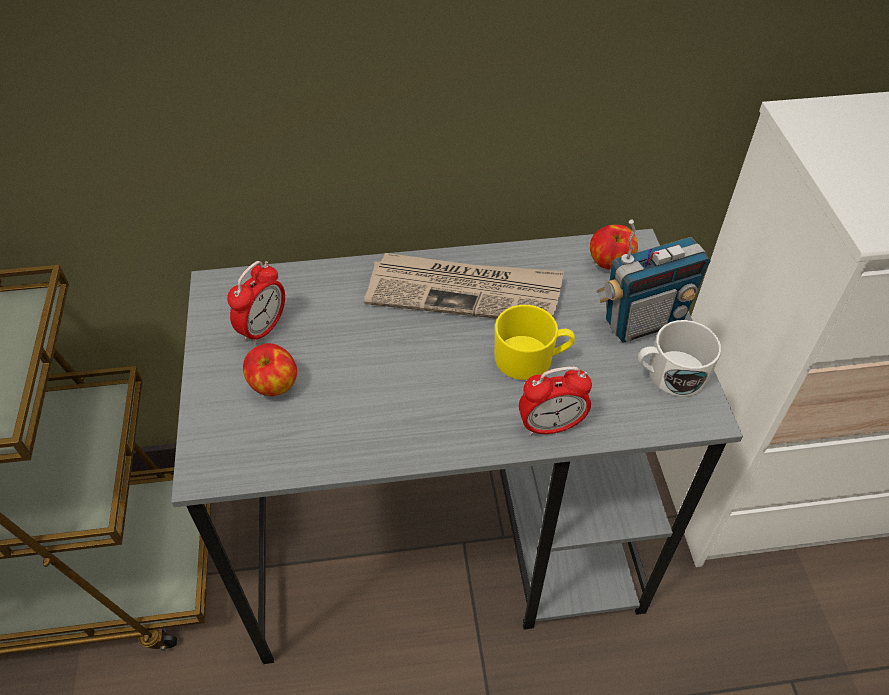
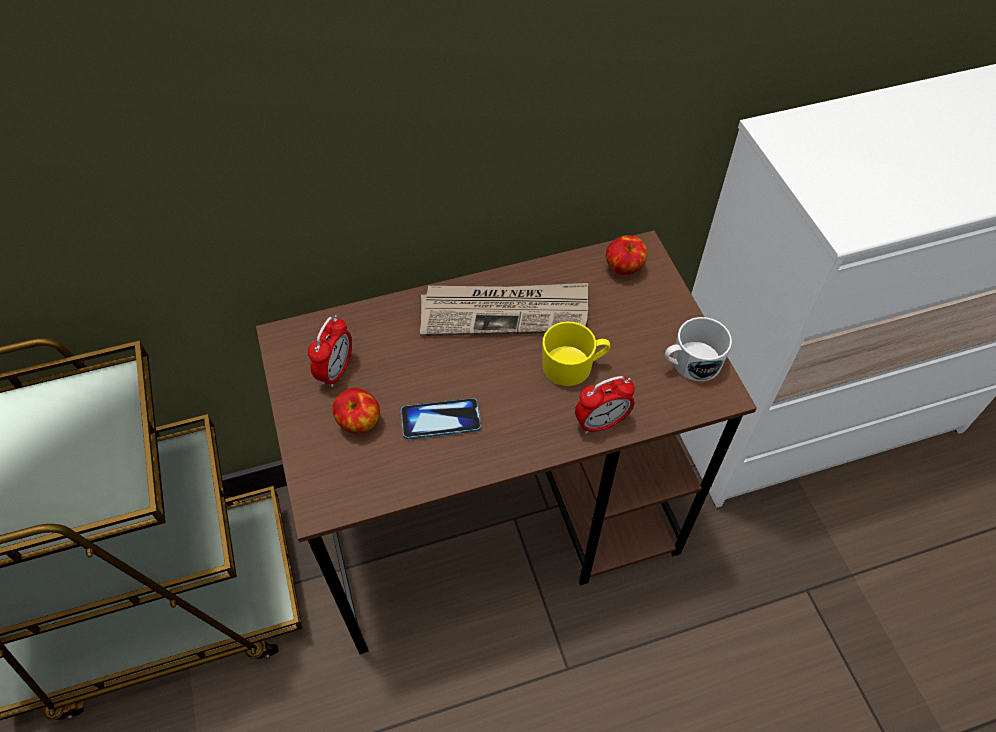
camera: 10 degrees left, 5 degrees up
grey desk [171,229,743,664] -> brown desk [256,230,757,655]
radio [596,220,710,342] -> none
none -> phone [401,398,481,439]

